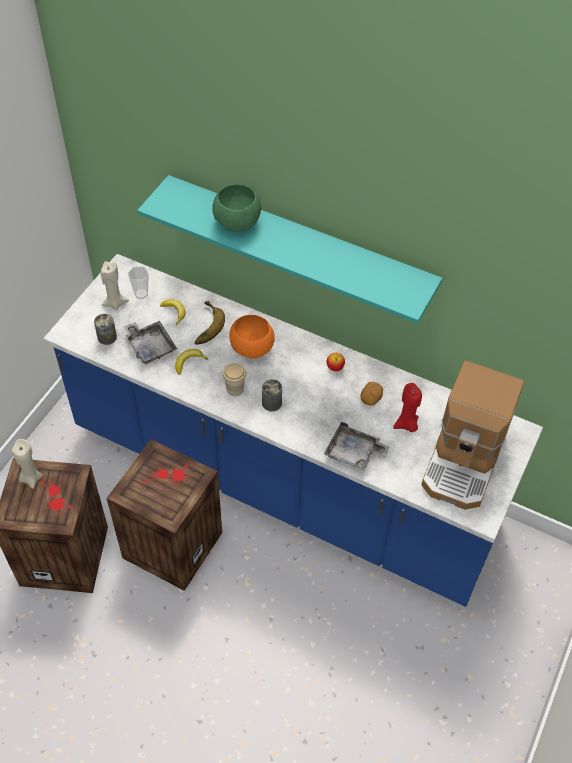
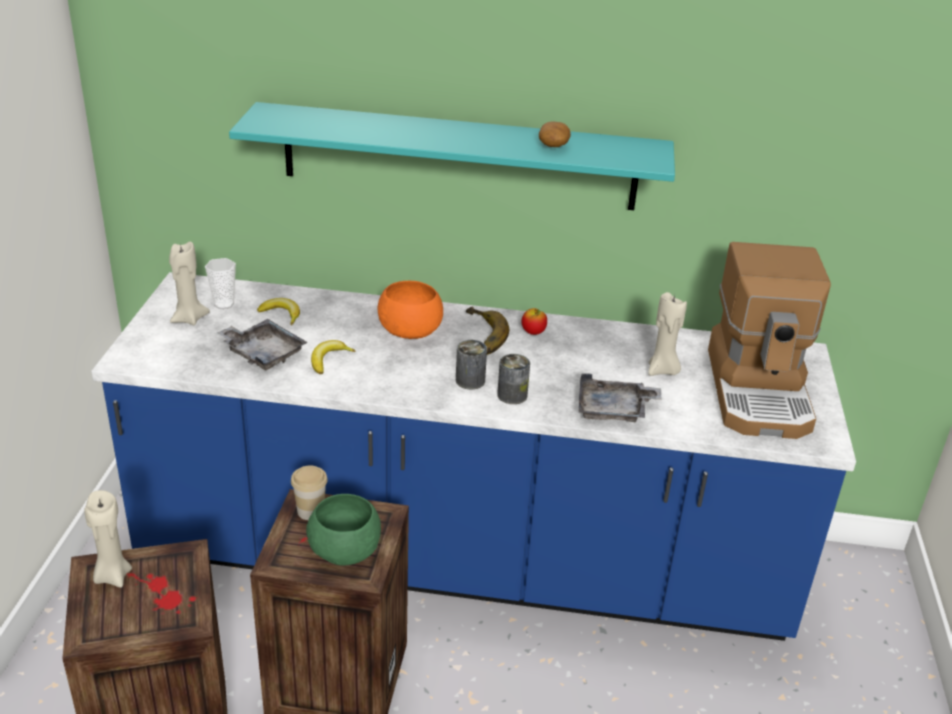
camera: 20 degrees left, 20 degrees down
can [94,314,117,345] -> can moved to [497,354,530,404]
banana [195,301,225,345] -> banana moved to [466,307,509,355]
green bowl [212,184,261,232] -> green bowl moved to [306,494,381,565]
cup [223,363,246,396] -> cup moved to [291,465,328,520]
potato [360,382,383,405] -> potato moved to [539,121,571,147]
red candle [393,383,422,432] -> beige candle [648,292,687,376]

